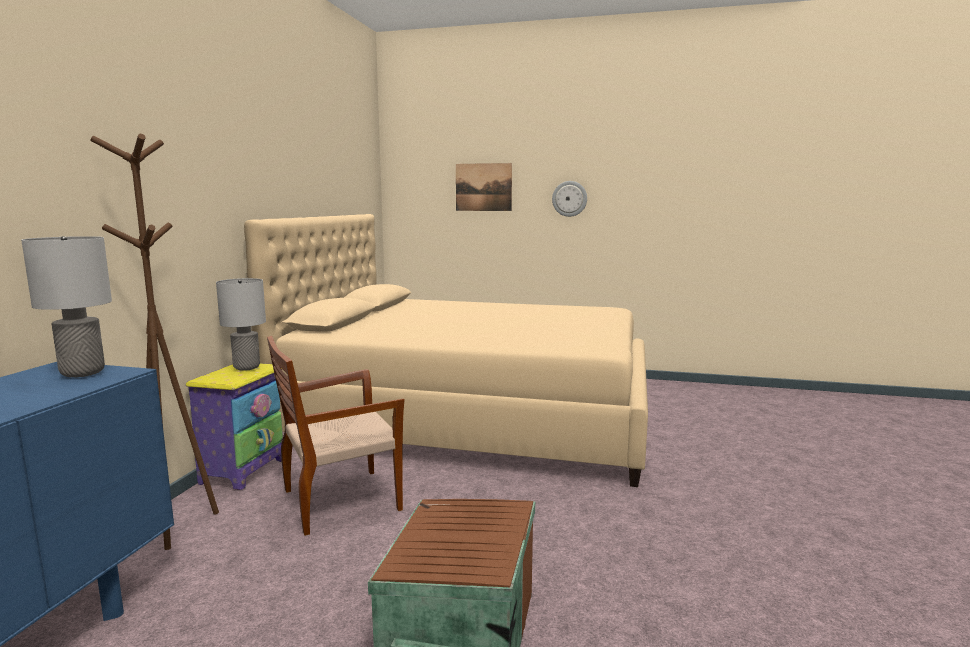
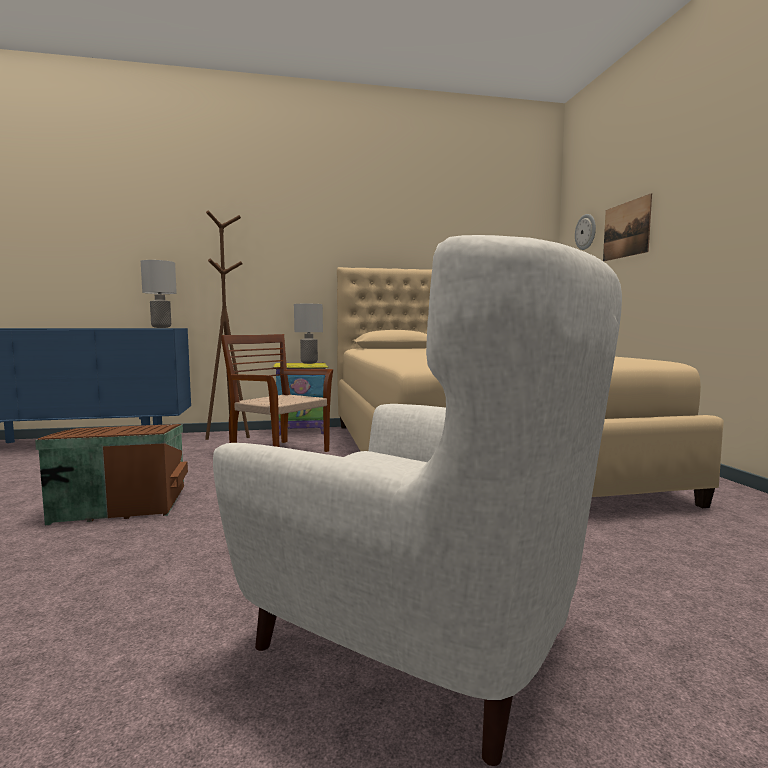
camera: 65 degrees right, 5 degrees down
wall clock [552,181,587,217] -> wall clock moved to [575,214,596,250]
none -> white armchair [213,235,622,766]

